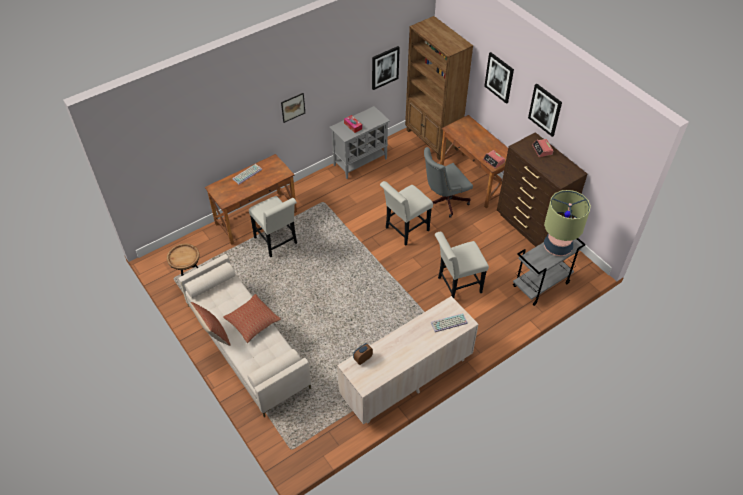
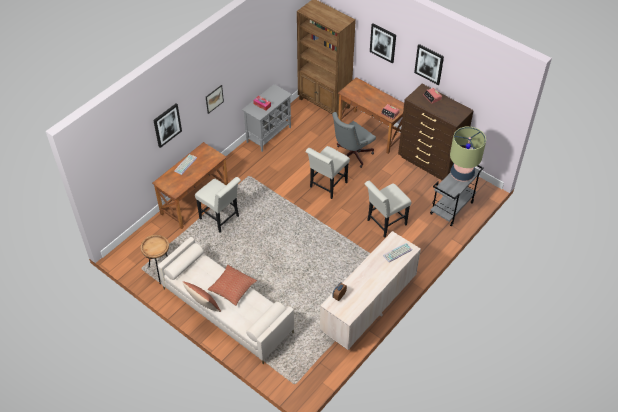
camera: 15 degrees left, 0 degrees up
picture [372,46,400,90] -> picture moved to [153,103,182,148]

